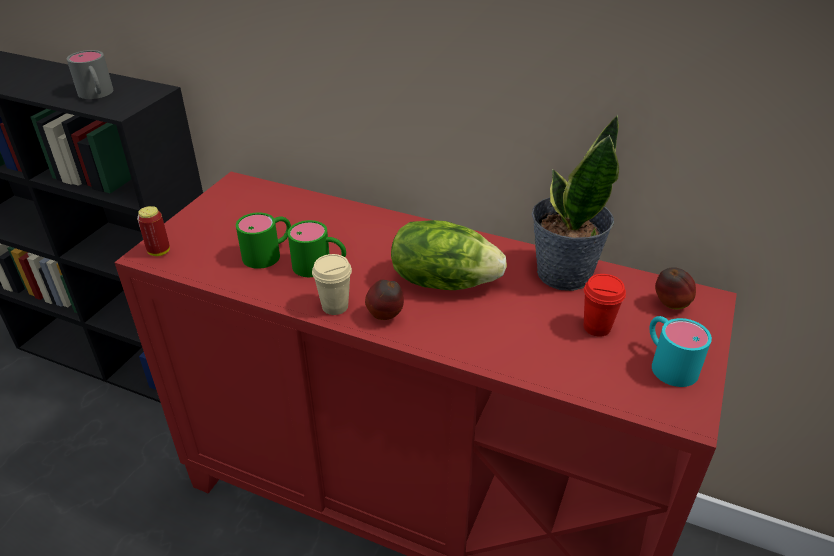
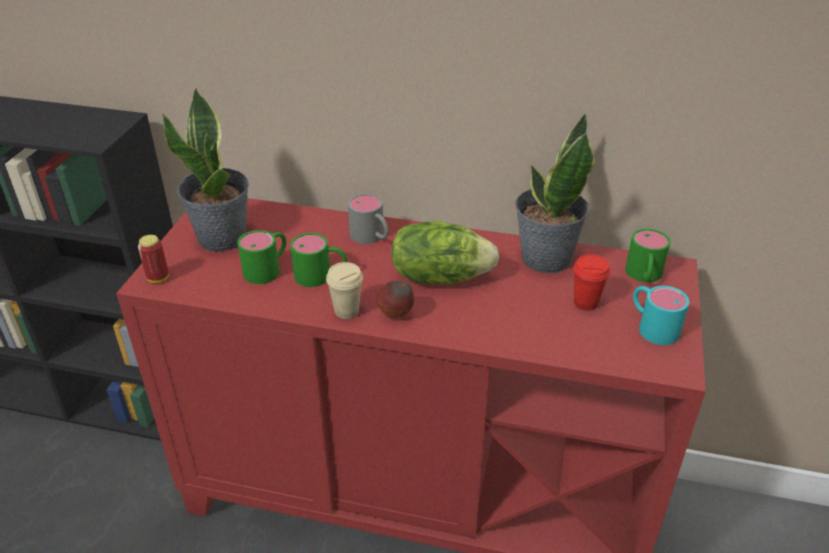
camera: 10 degrees left, 0 degrees up
grey mug [67,50,113,99] -> grey mug moved to [348,194,389,244]
apple [655,267,696,310] -> green mug [625,229,670,282]
none -> potted plant [162,87,249,252]

